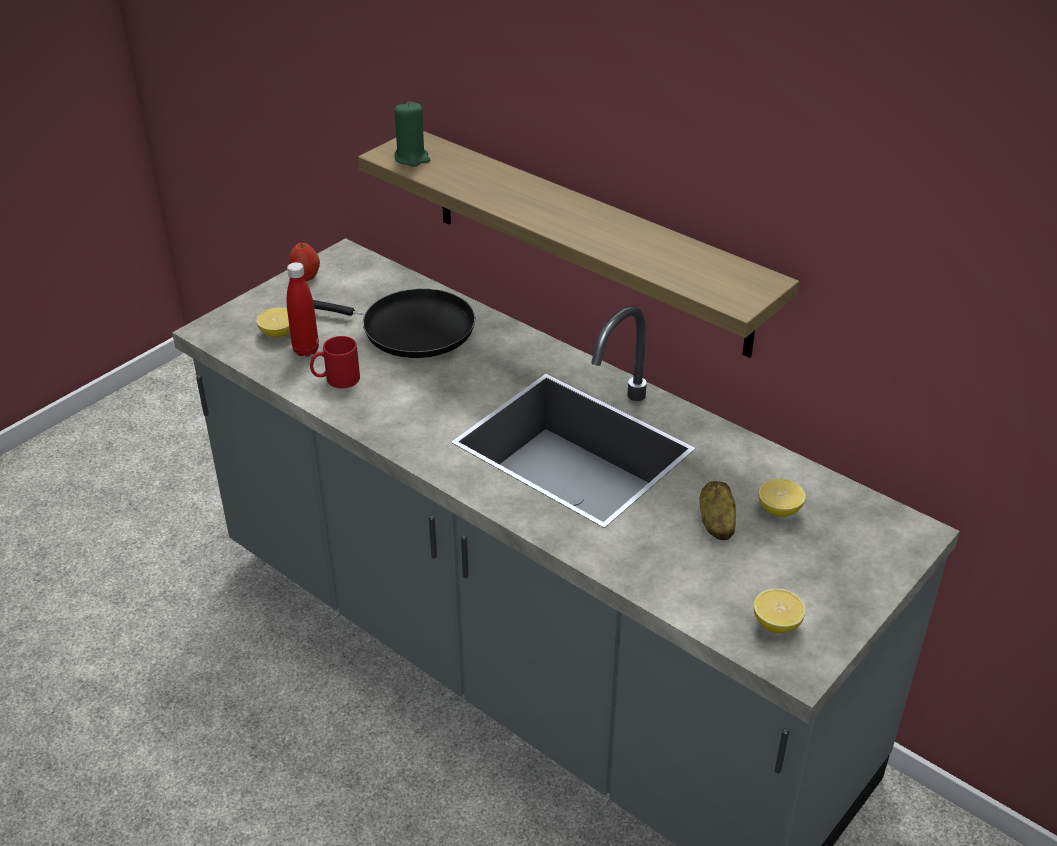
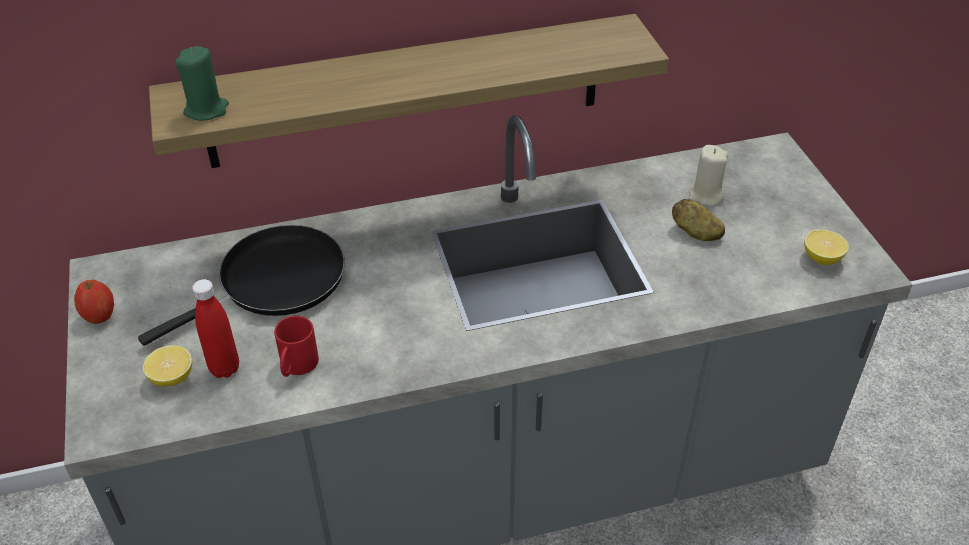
camera: 55 degrees left, 5 degrees up
lemon [758,478,806,517] -> beige candle [688,145,728,206]

